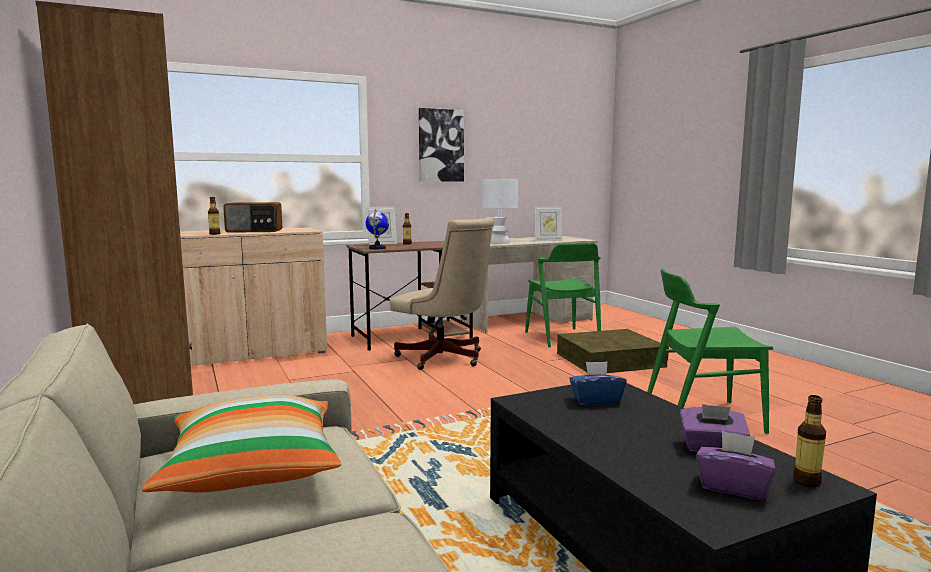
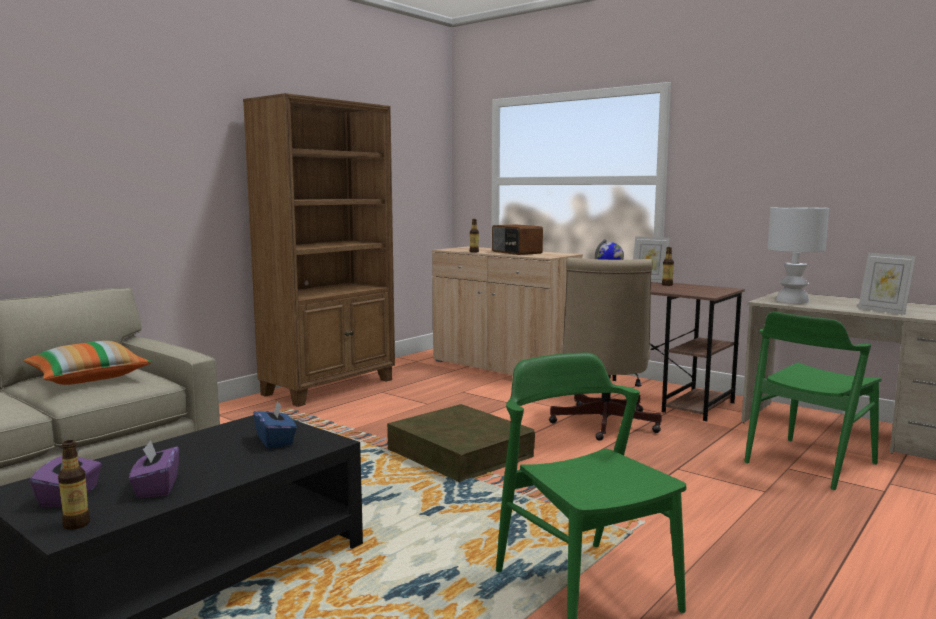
camera: 65 degrees right, 0 degrees up
picture [419,108,464,182] -> none
brown storage box [557,329,669,373] -> brown storage box moved to [387,404,535,482]

